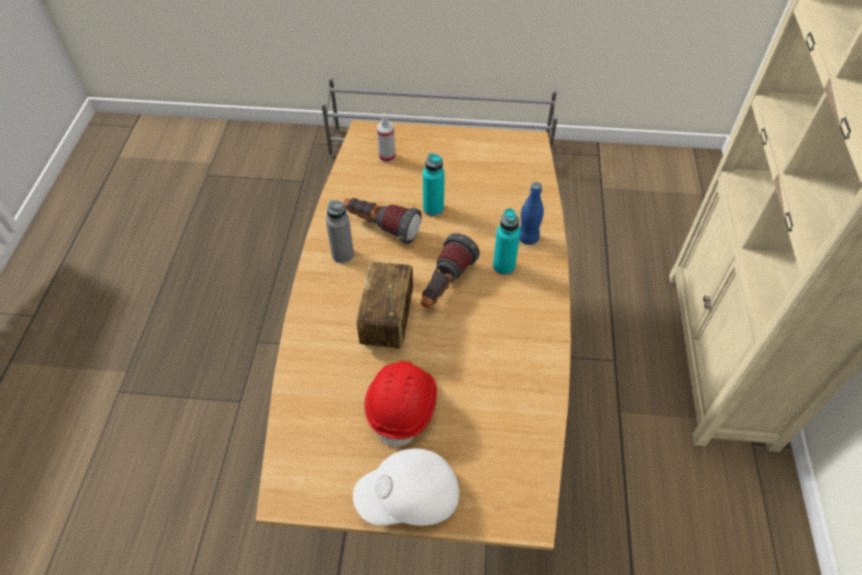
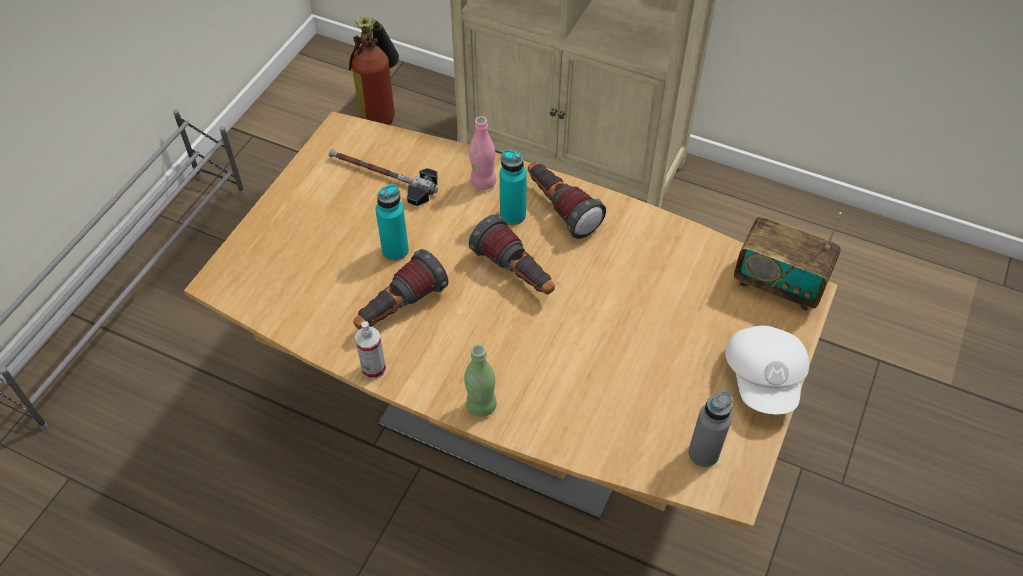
camera: 70 degrees left, 0 degrees up
grey bottle [326,200,354,263] -> grey bottle moved to [688,390,733,467]
radio [357,261,413,350] -> radio moved to [734,212,842,311]
red hard hat [364,361,437,449] -> none
spray bottle [377,113,396,163] -> spray bottle moved to [355,321,386,379]
blue bottle [519,182,544,245] -> pink bottle [469,116,496,190]
none -> hammer [329,149,438,206]
none -> fire extinguisher [349,16,399,125]
none -> green bottle [464,344,497,417]
none -> flashlight [528,162,606,239]

